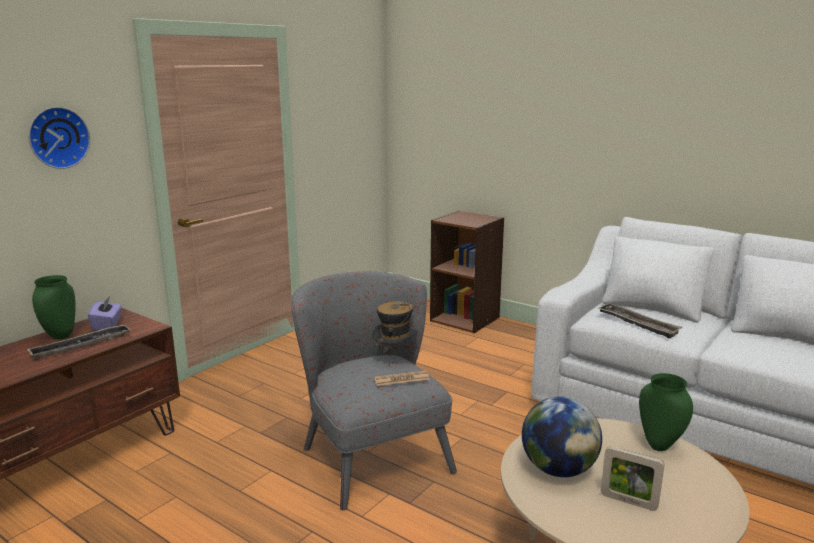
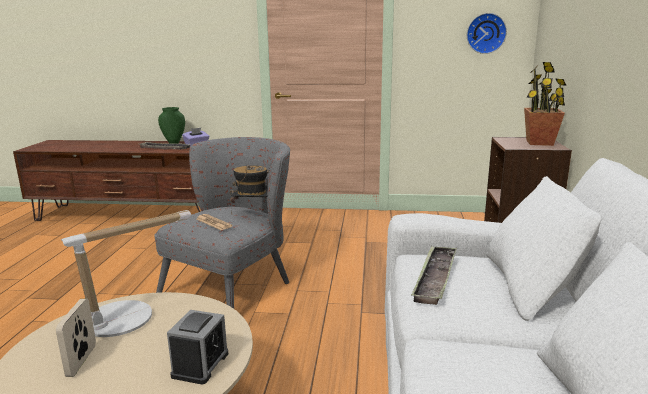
camera: 60 degrees right, 0 degrees up
wall clock [28,107,90,169] -> wall clock moved to [467,13,507,54]
globe [522,396,602,477] -> table lamp [61,210,191,337]
green vase [639,373,693,451] -> alarm clock [167,310,228,384]
none -> potted plant [524,62,567,146]

